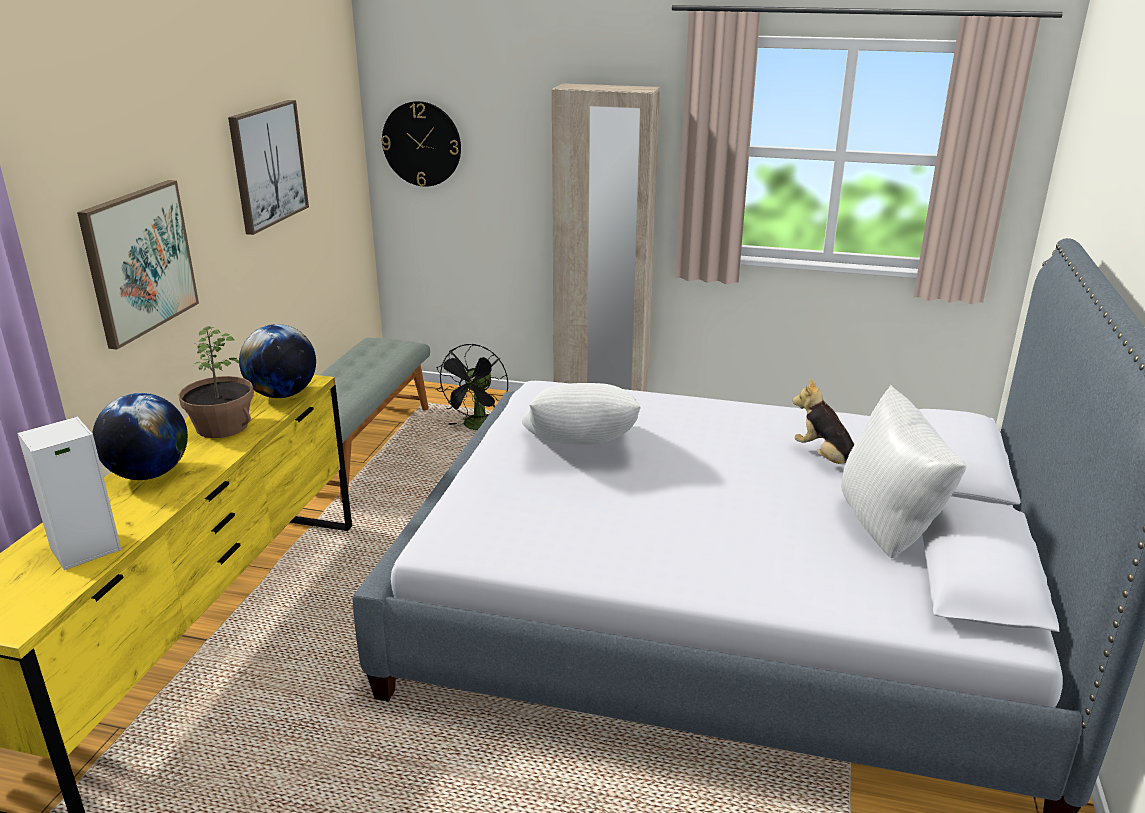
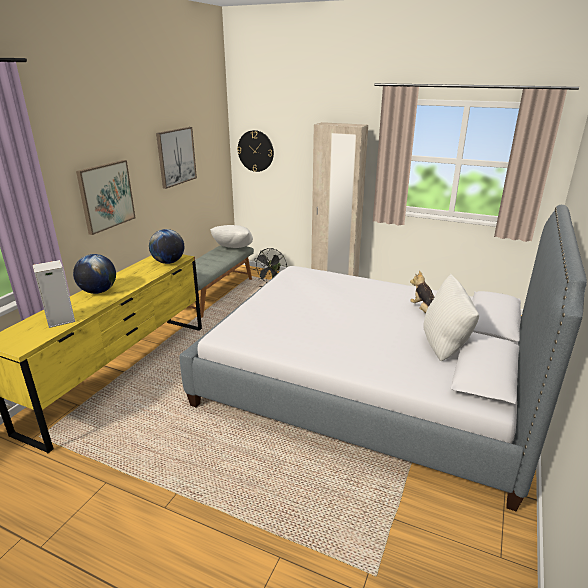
camera: 10 degrees right, 0 degrees up
potted plant [179,326,254,438] -> none
white pillow [522,383,640,445] -> white pillow moved to [210,225,253,248]

